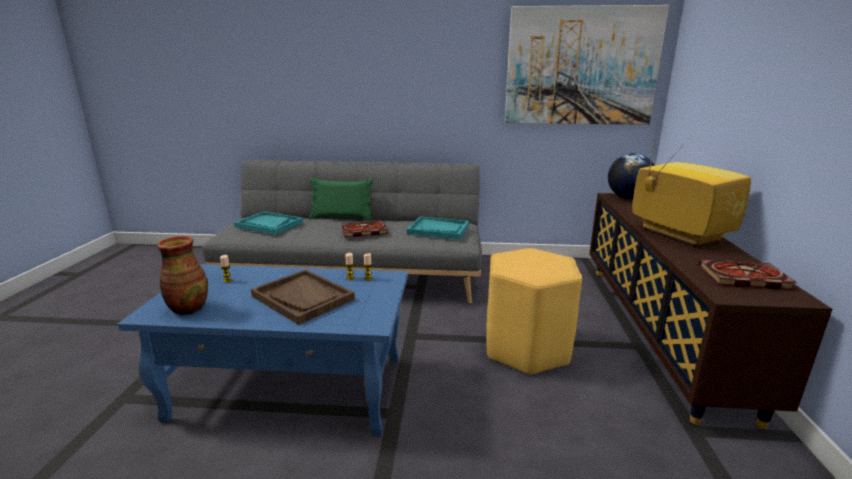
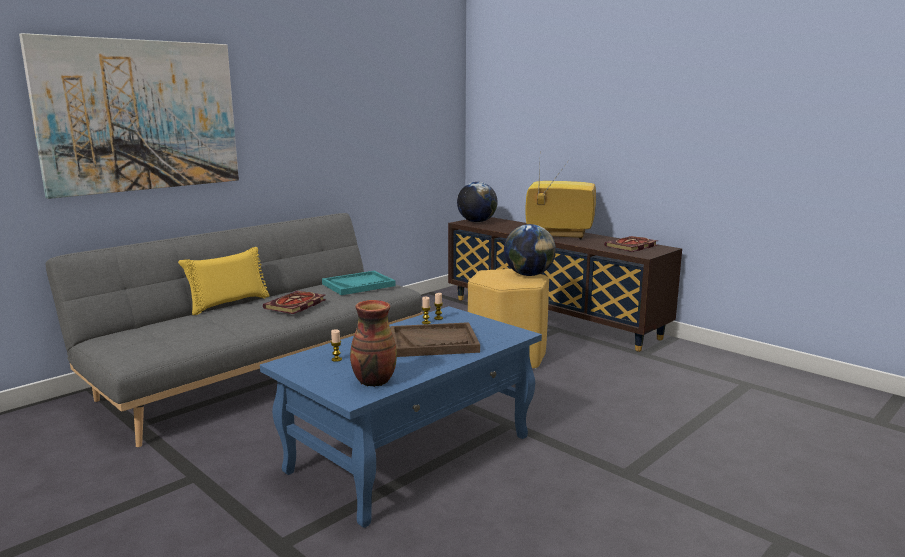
camera: 50 degrees left, 5 degrees down
turquoise tray [234,211,303,235] -> none
green pillow [309,178,373,220] -> yellow pillow [178,247,270,315]
picture [505,5,669,125] -> picture moved to [19,33,239,199]
none -> globe [504,224,556,276]

